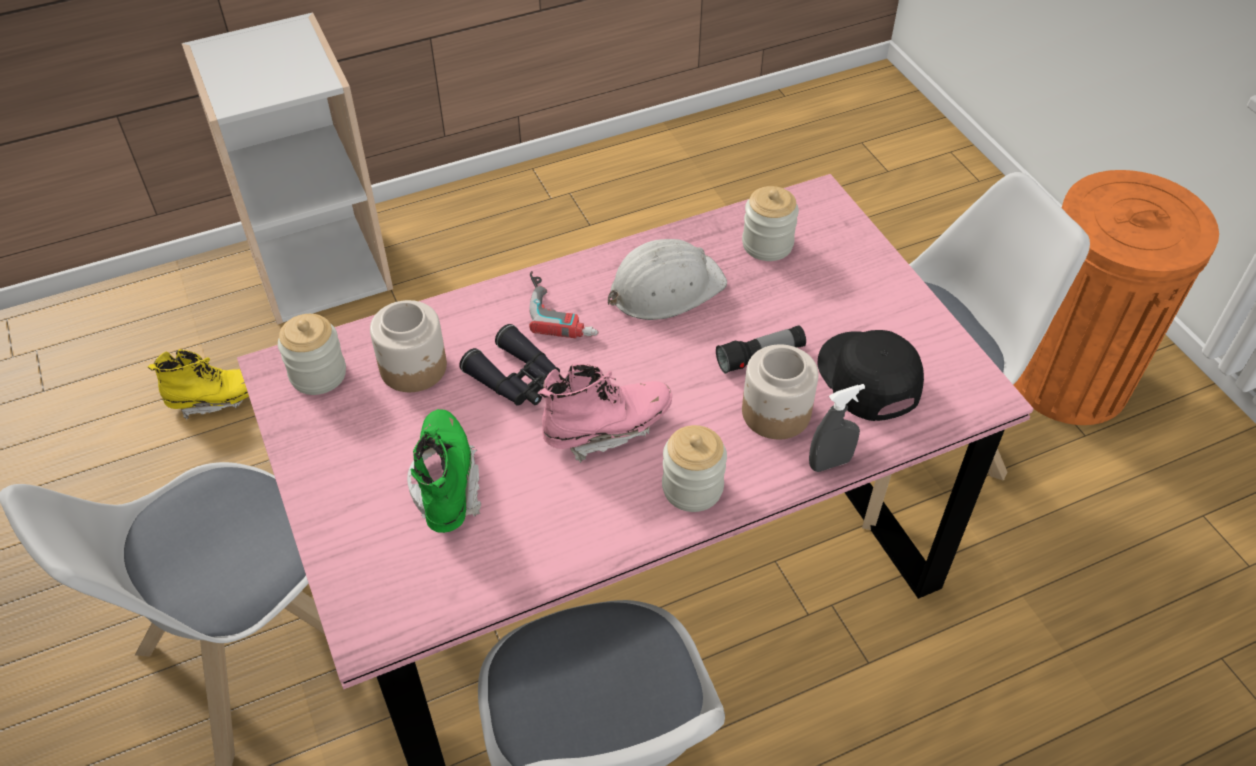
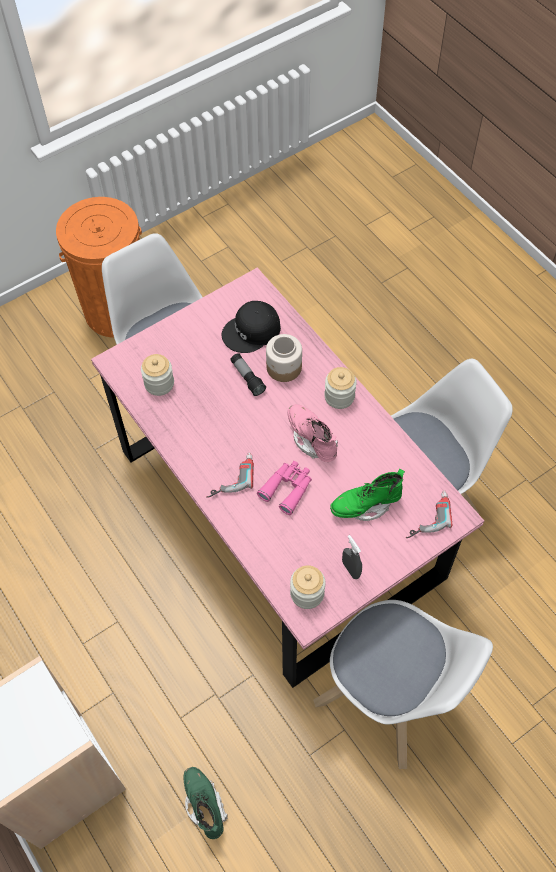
camera: 100 degrees left, 10 degrees up
yellow boot [148,349,249,420] -> green boot [183,767,228,839]
jar [370,300,447,392] -> none
black binoculars [459,324,560,406] -> pink binoculars [257,461,312,515]
white hard hat [608,239,727,320] -> none
grey spray bottle [809,384,865,472] -> grey spray bottle moved to [342,535,362,579]
none -> power drill [406,490,453,538]

